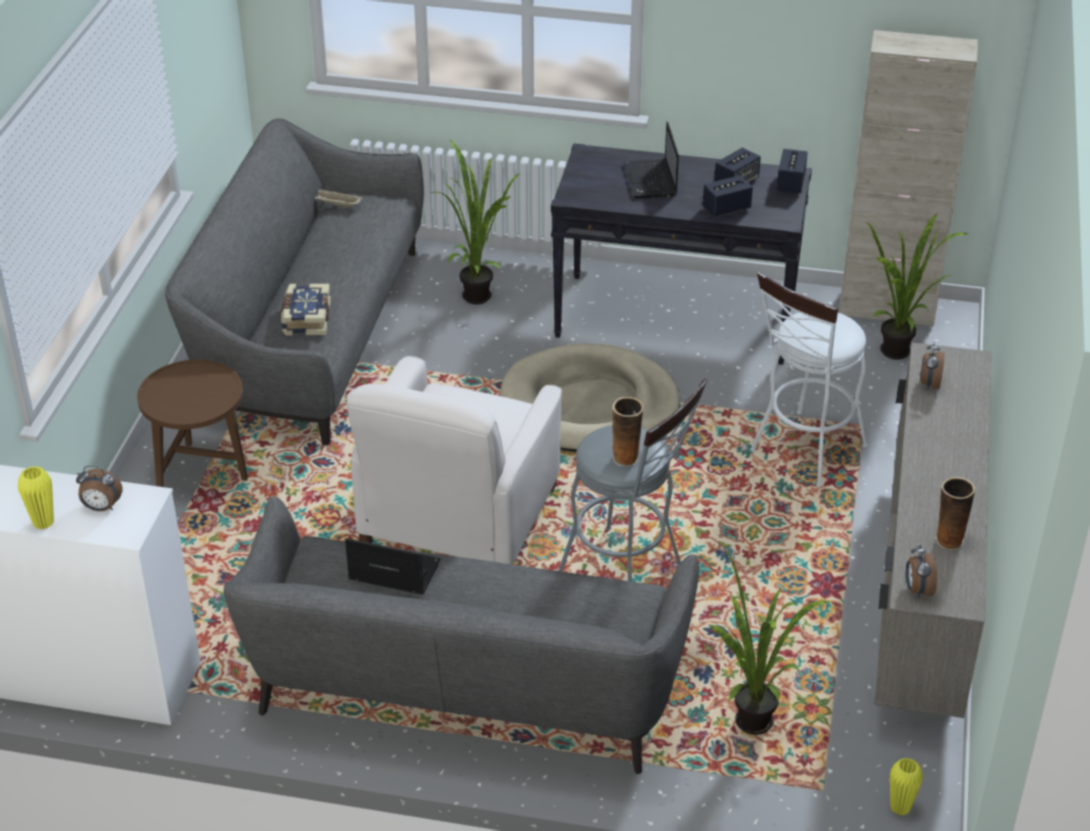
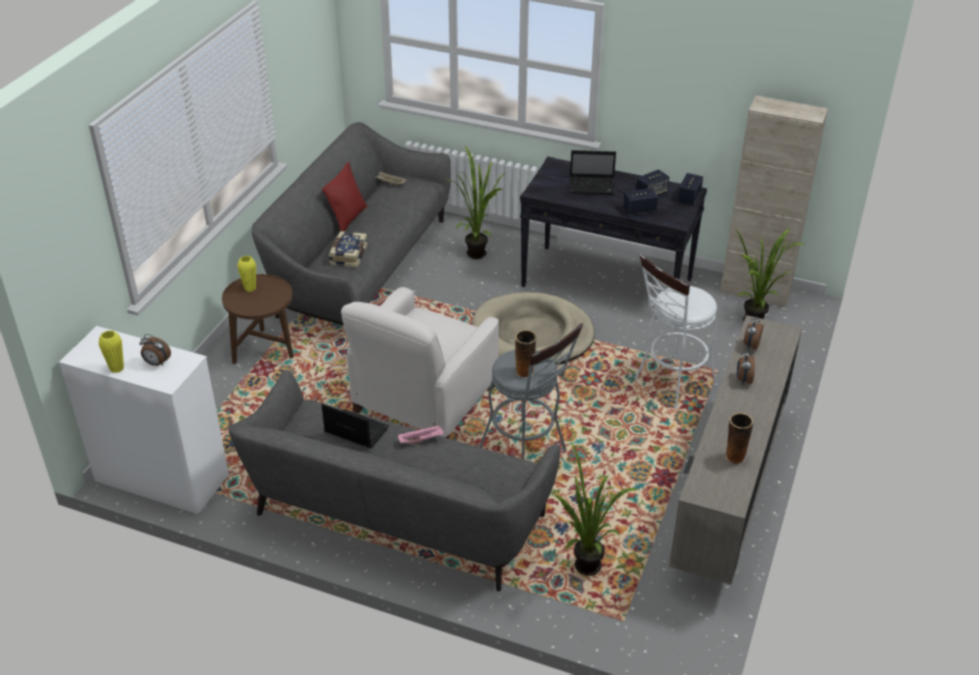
camera: 10 degrees right, 0 degrees up
laptop [624,122,679,199] -> laptop turned 90 degrees counterclockwise [570,150,616,195]
yellow vase [890,758,923,815] -> yellow vase moved to [237,256,256,292]
alarm clock [906,545,937,598] -> alarm clock moved to [737,349,755,384]
none -> red pillow [322,162,367,232]
none -> pink tray [398,424,444,444]

